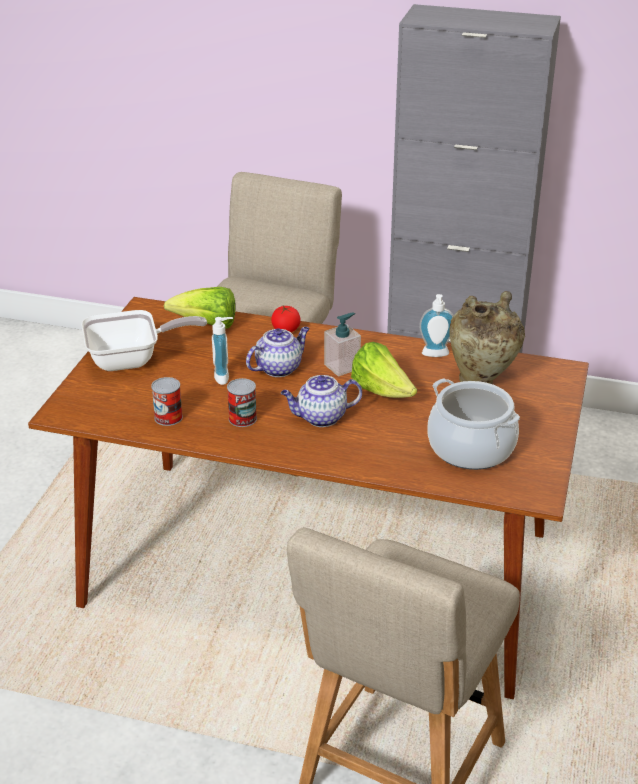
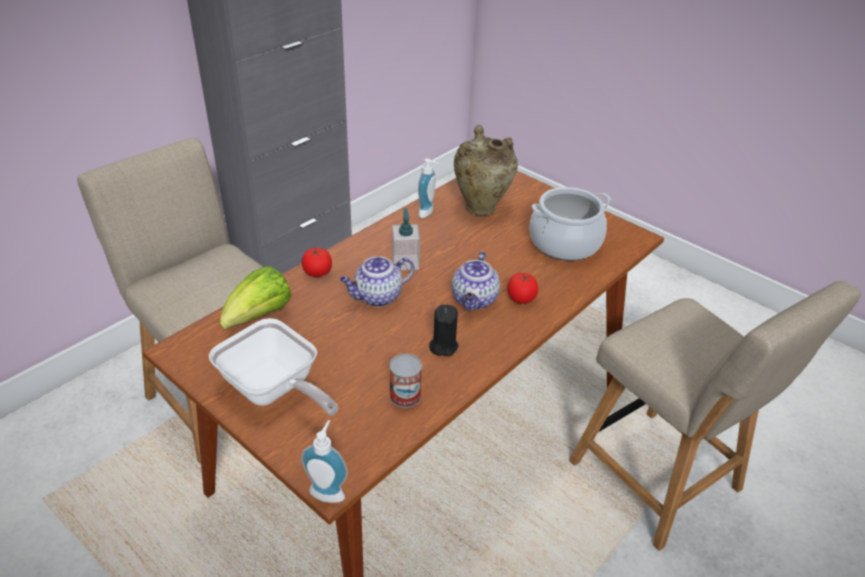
camera: 65 degrees left, 5 degrees up
frying pan [81,310,207,371] -> frying pan turned 120 degrees clockwise [209,318,338,416]
soap dispenser [212,317,233,385] -> soap dispenser moved to [301,420,348,503]
can [227,378,257,427] -> black candle [429,305,459,356]
teapot [246,327,310,377] -> teapot turned 105 degrees counterclockwise [340,256,415,307]
lettuce [351,342,417,398] -> none
none -> tomato [507,273,538,304]

